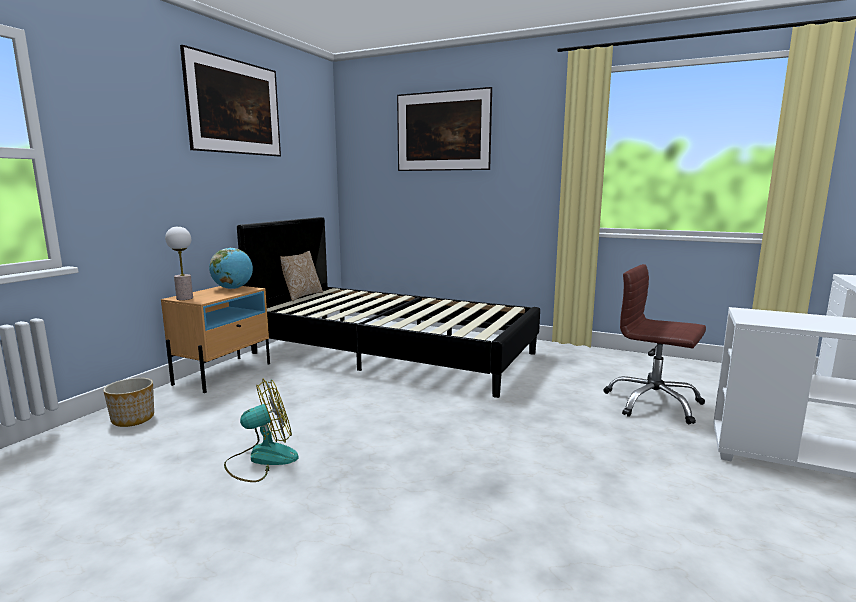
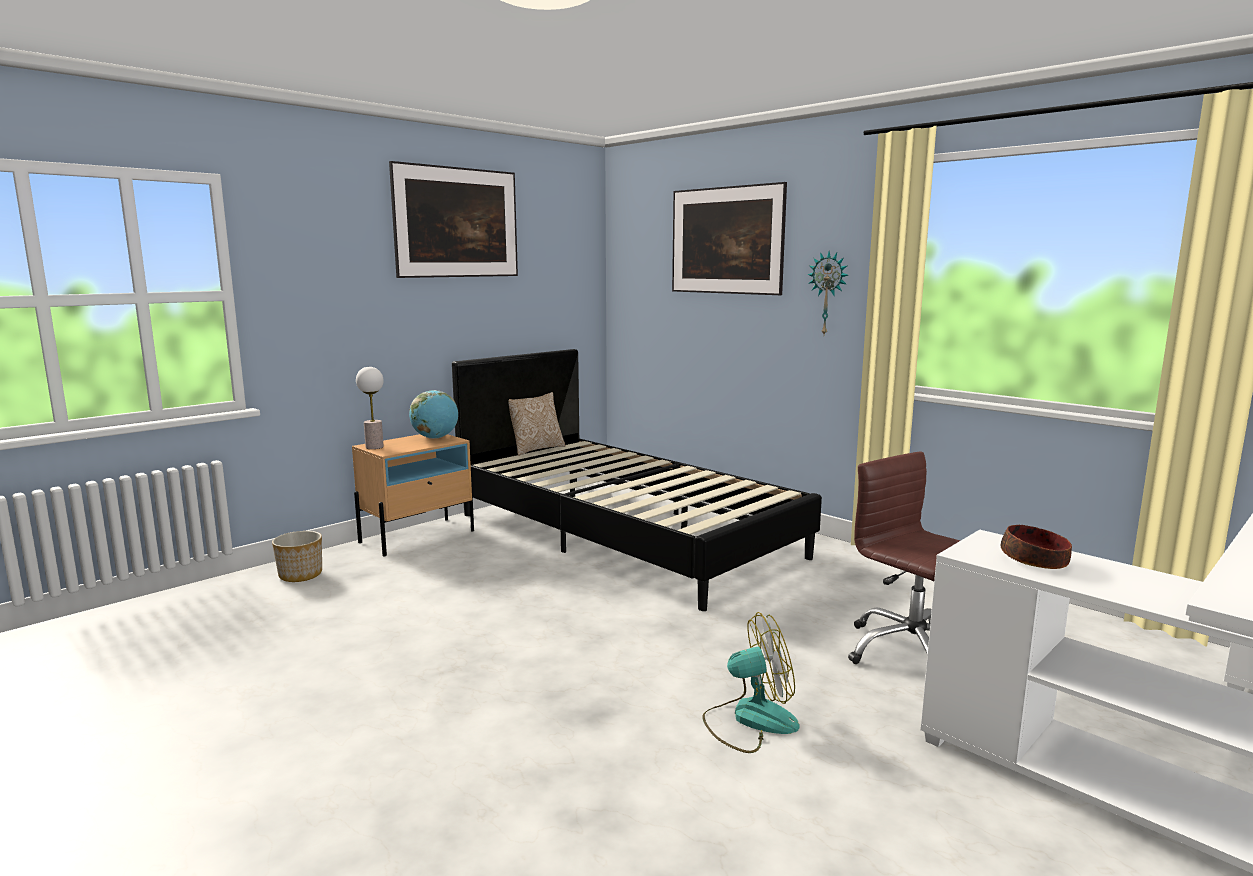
camera: 20 degrees right, 0 degrees up
fan [224,379,299,482] -> fan moved to [702,612,800,753]
none -> wall clock [807,251,848,335]
none -> bowl [1001,525,1072,569]

